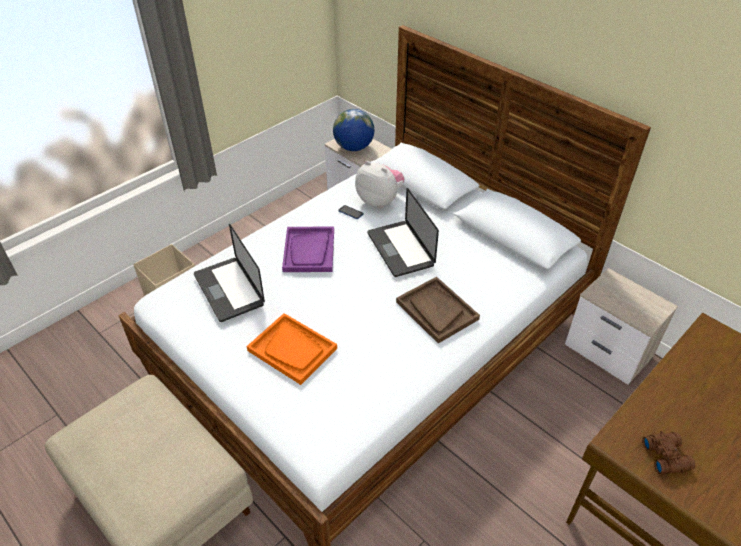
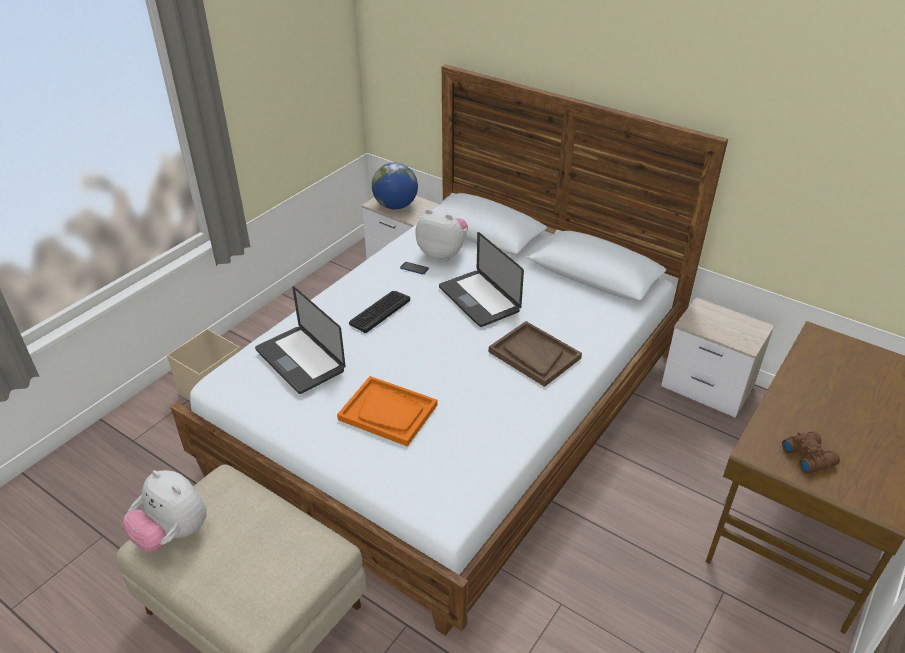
camera: 10 degrees left, 5 degrees down
purple tray [282,226,334,272] -> keyboard [349,291,410,333]
none -> plush toy [122,470,207,552]

